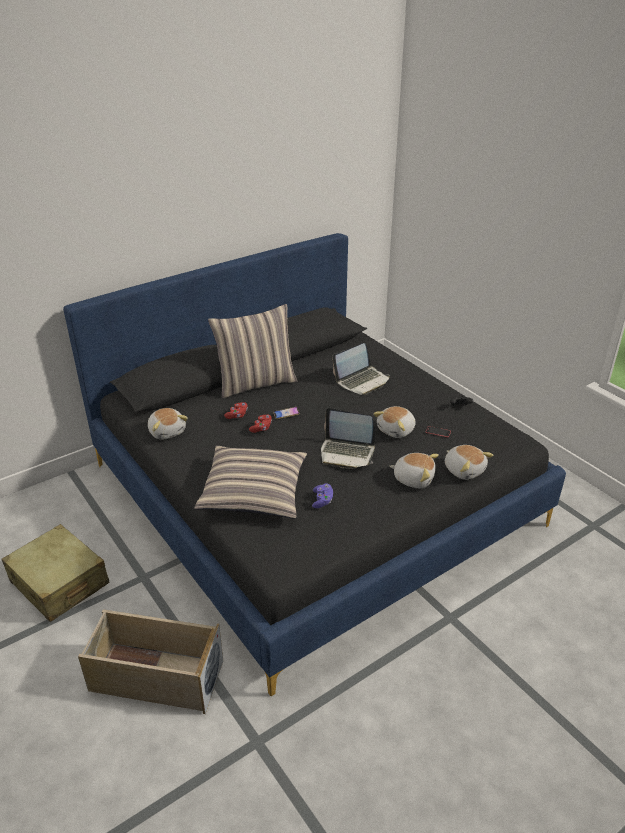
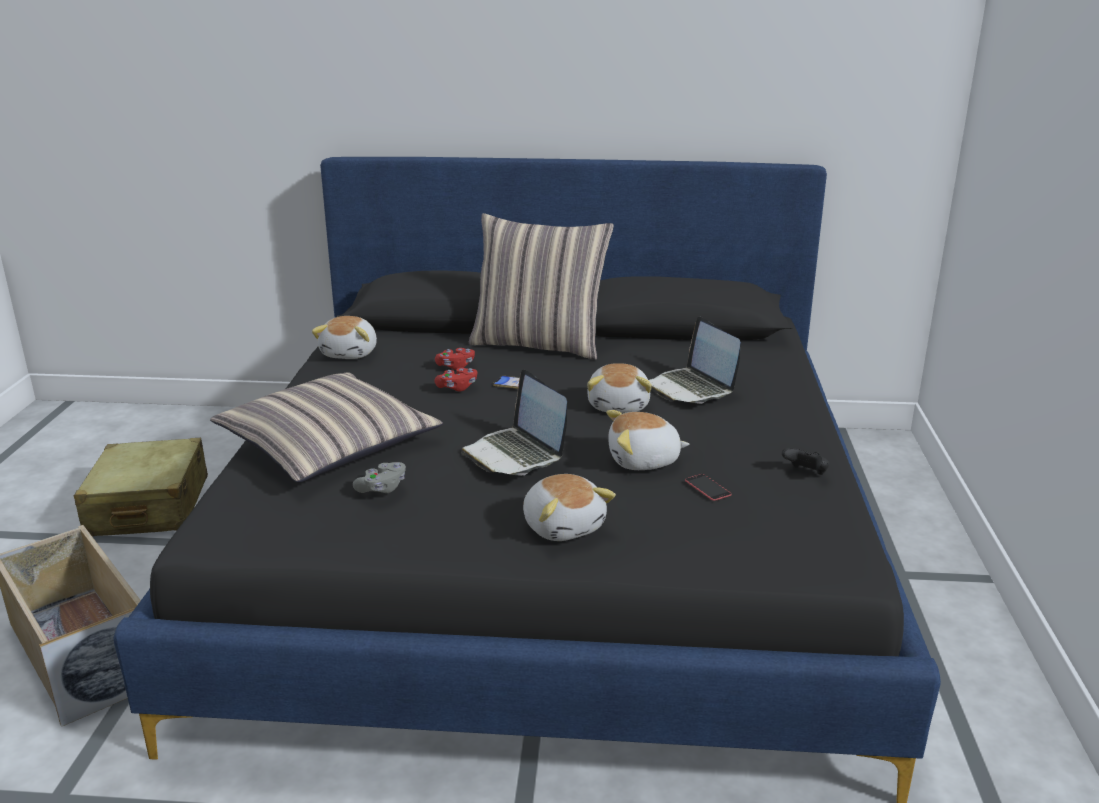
camera: 40 degrees right, 10 degrees down
purple game controller [312,484,333,508] -> grey game controller [353,462,406,493]
laptop [332,343,390,395] -> laptop turned 60 degrees clockwise [648,317,741,404]
plush toy [445,445,494,480] -> plush toy moved to [587,363,652,413]

